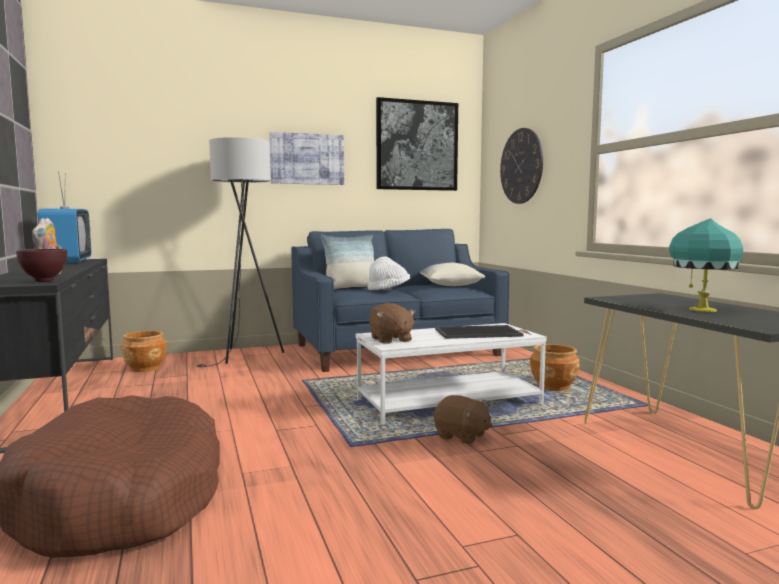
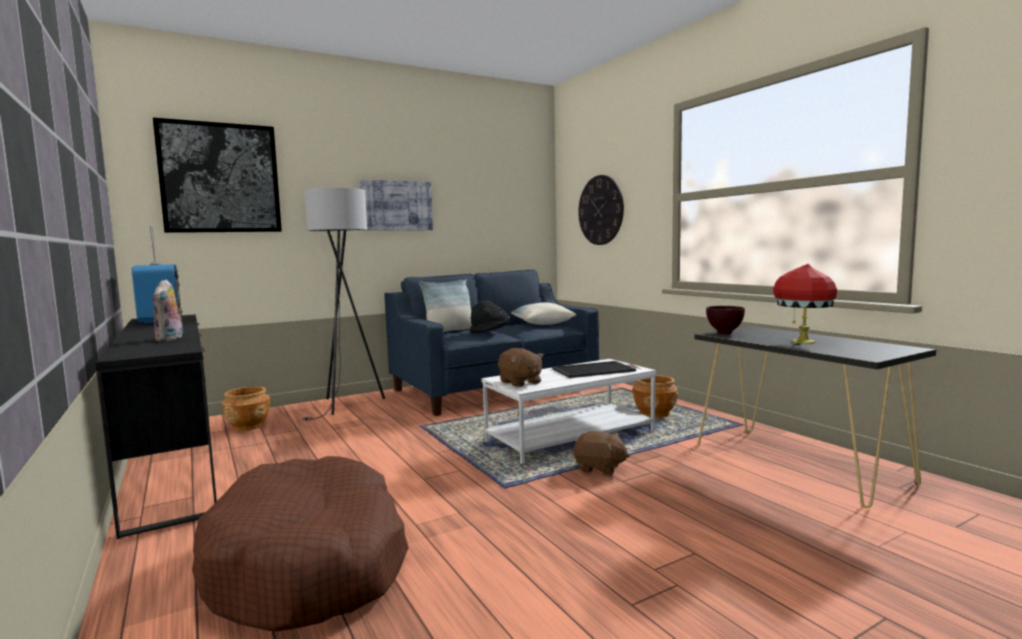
camera: 10 degrees left, 0 degrees up
brown bowl [16,249,67,282] -> brown bowl moved to [706,306,745,335]
white hat [368,256,410,290] -> black hat [470,300,511,333]
picture [376,97,458,191] -> picture moved to [153,118,282,233]
turquoise table lamp [669,218,743,312] -> red table lamp [773,264,837,344]

